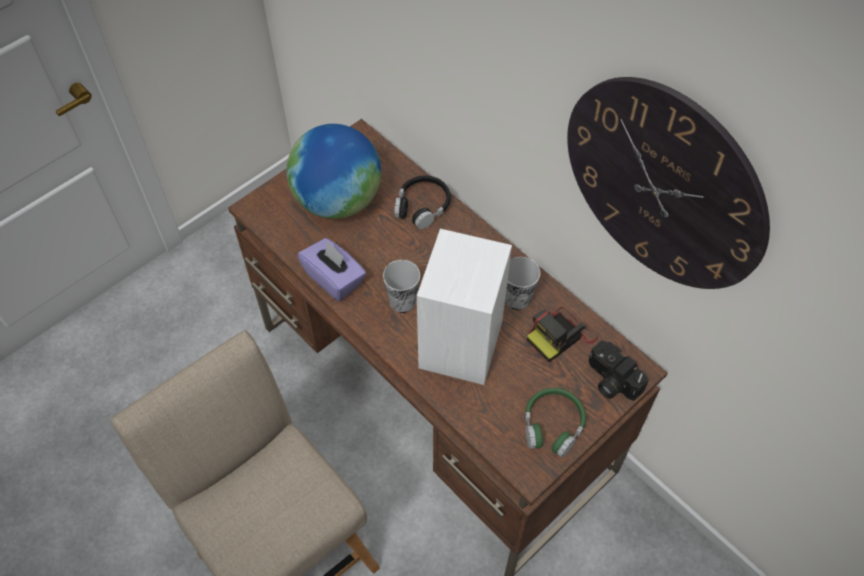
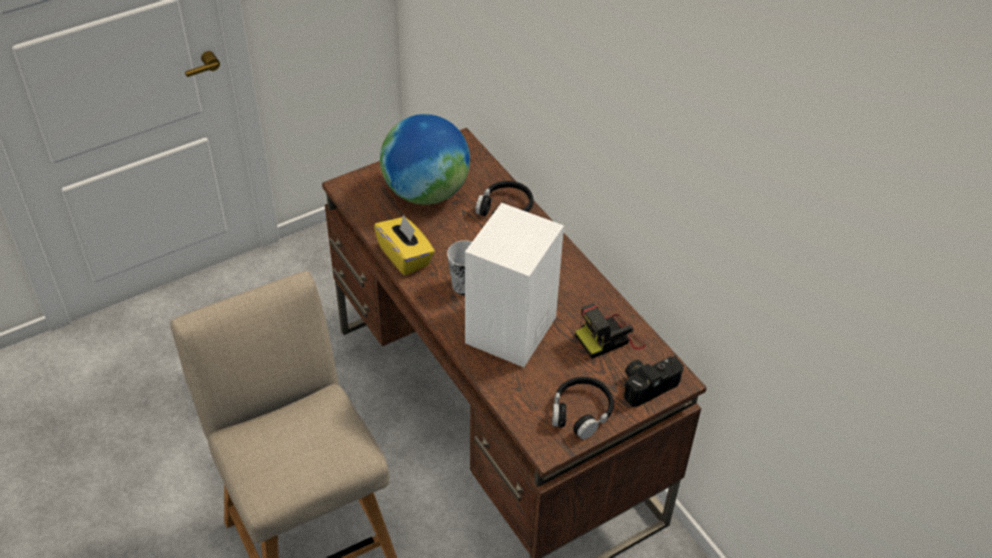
camera: 10 degrees right, 10 degrees down
purple tissue box [297,238,366,302] -> yellow tissue box [374,214,435,276]
cup [505,257,540,310] -> none
green headphones [525,388,586,458] -> black headphones [552,377,614,439]
wall clock [567,77,770,289] -> none
camera [589,340,649,401] -> camera turned 90 degrees clockwise [624,357,684,407]

